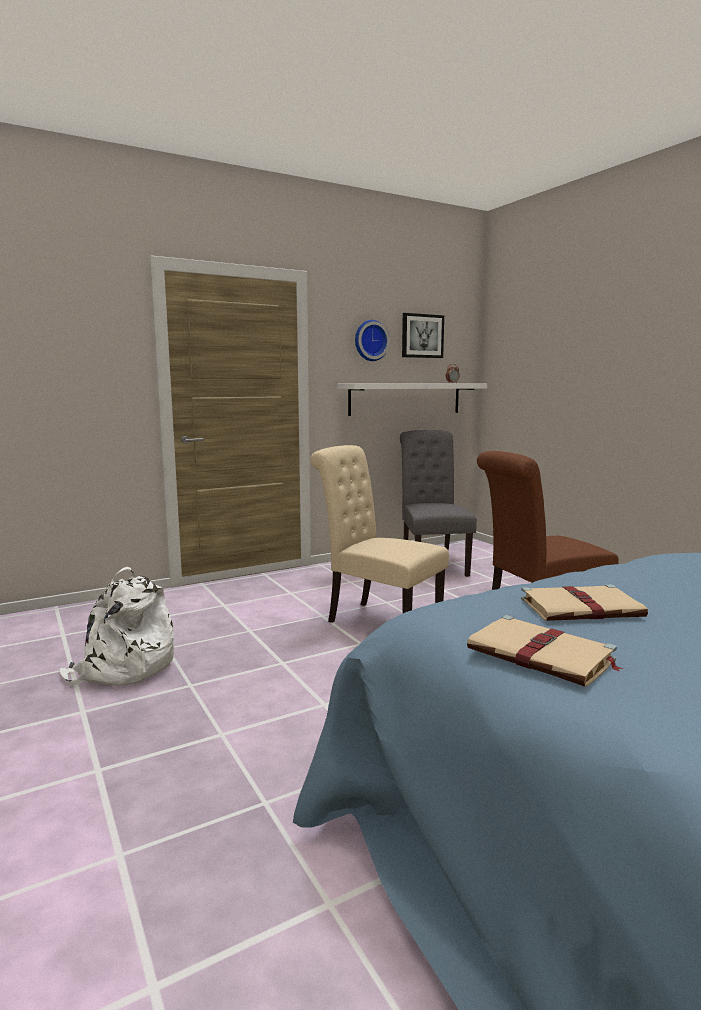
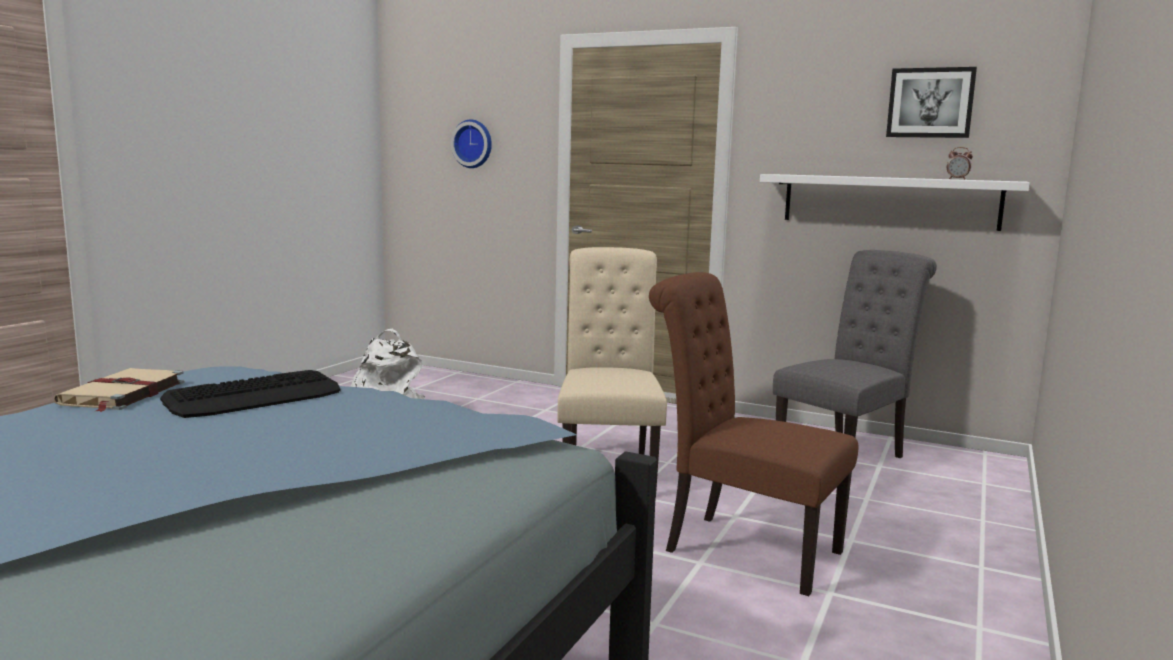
camera: 55 degrees right, 0 degrees up
wall clock [355,320,390,361] -> wall clock moved to [451,119,492,168]
beige book [521,584,648,621] -> keyboard [160,370,341,418]

